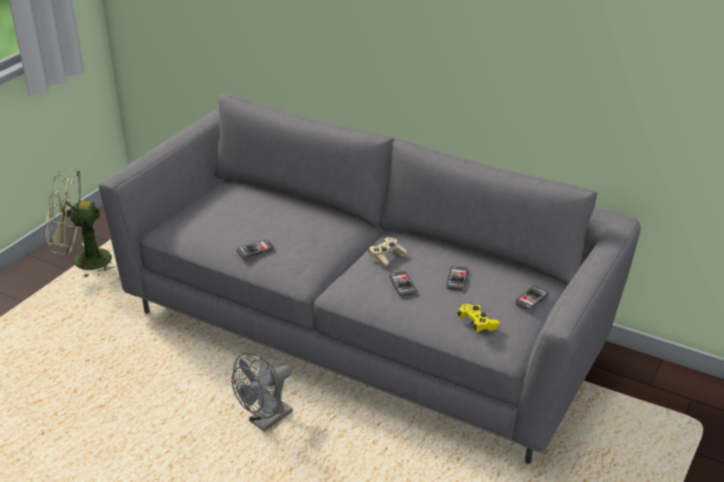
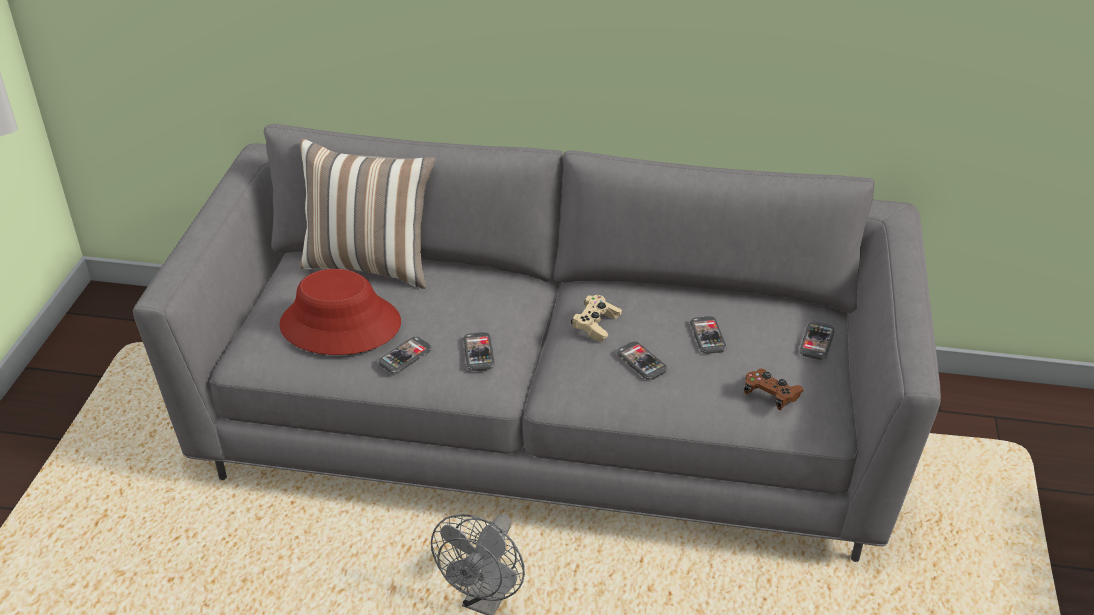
camera: 20 degrees left, 5 degrees up
green fan [46,169,116,278] -> none
yellow game controller [457,304,500,333] -> brown game controller [744,368,804,410]
none -> red hat [279,269,401,355]
none -> pillow [300,139,435,289]
none -> phone [463,332,495,371]

